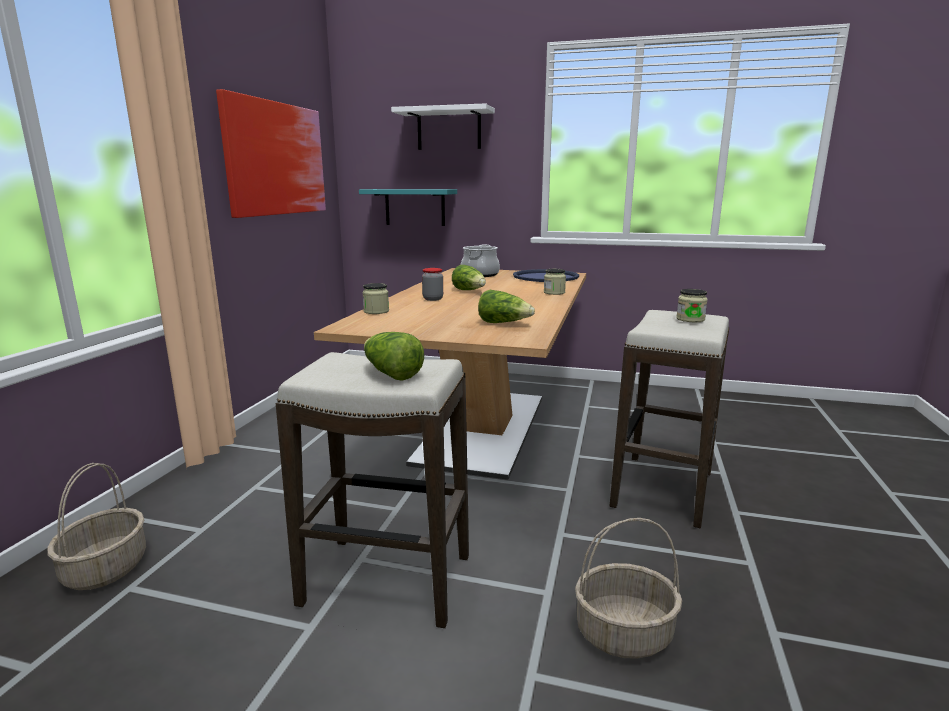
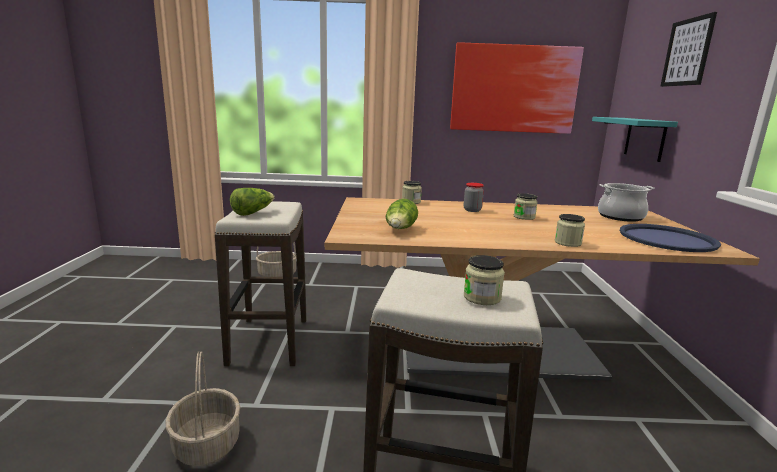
camera: 75 degrees right, 0 degrees up
white shelf [391,103,495,150] -> picture [660,12,717,87]
lettuce [452,265,486,290] -> jar [514,193,538,220]

